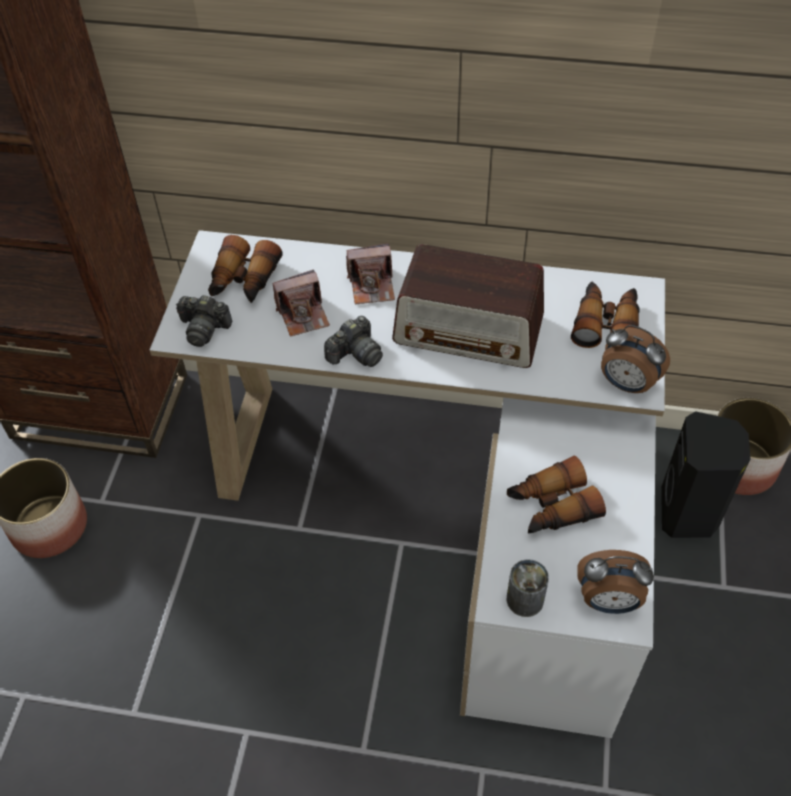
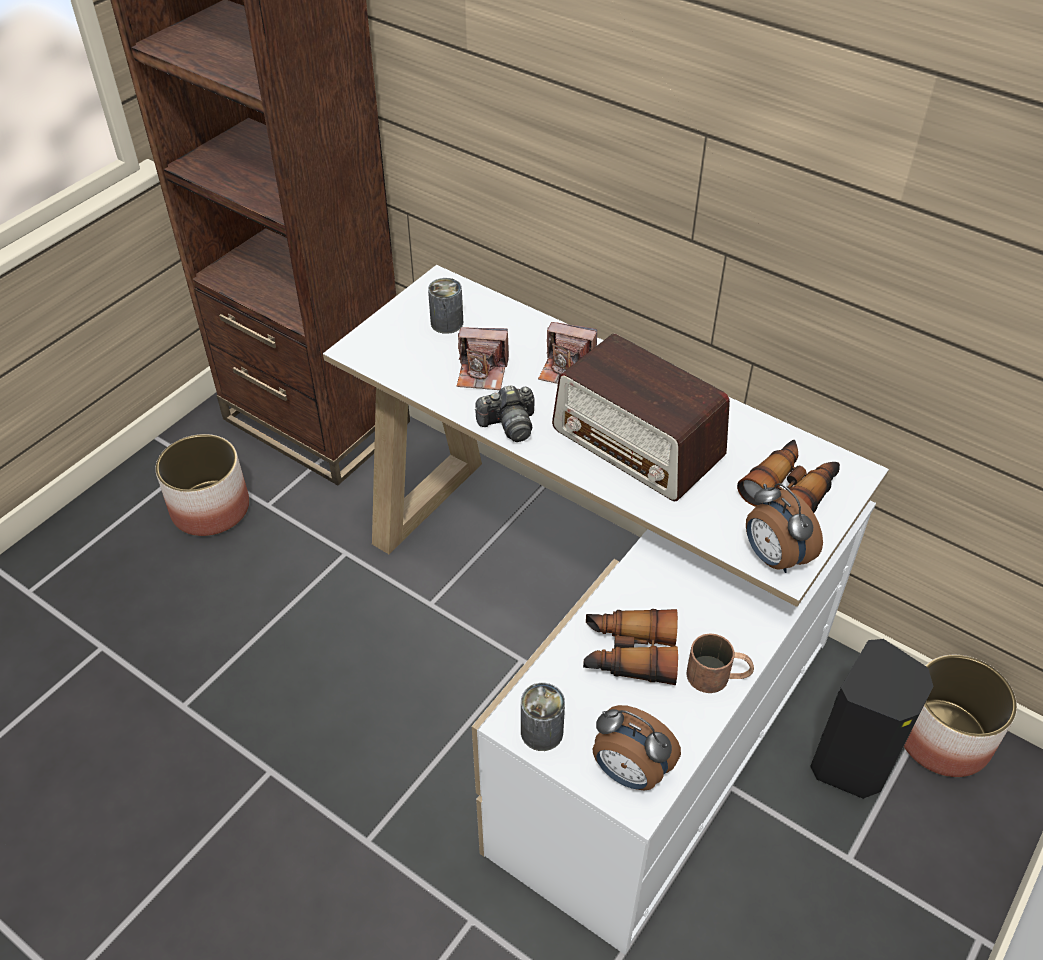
camera: 25 degrees right, 5 degrees down
camera [176,295,232,347] -> none
binoculars [208,235,283,303] -> can [428,278,463,334]
none -> brown mug [687,633,754,693]

